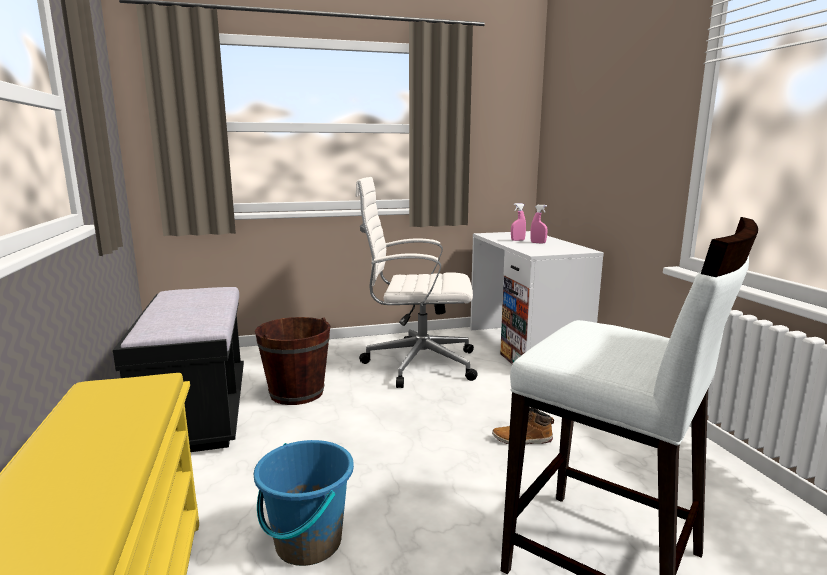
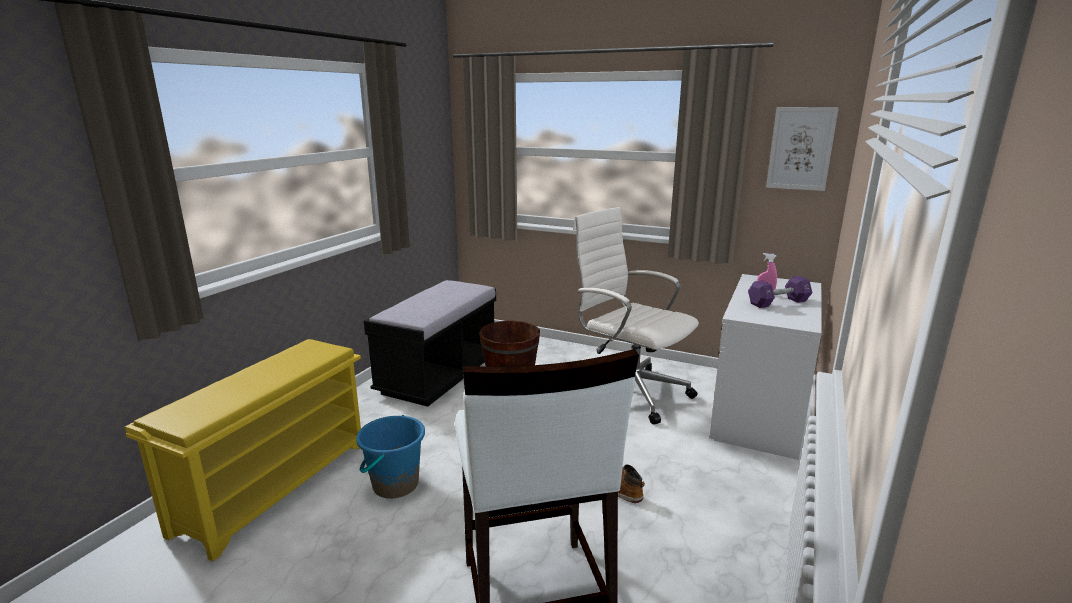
camera: 40 degrees right, 5 degrees up
pink spray bottle [530,205,548,244] -> purple dumbbell [748,276,813,308]
none -> picture [766,107,839,191]

